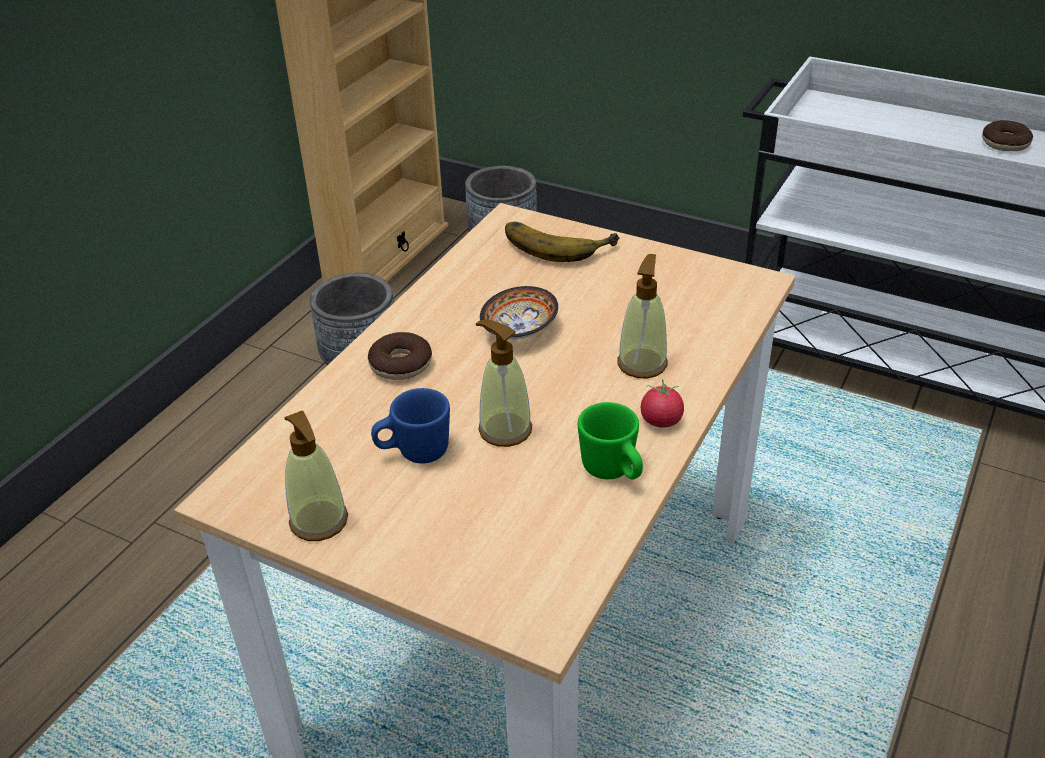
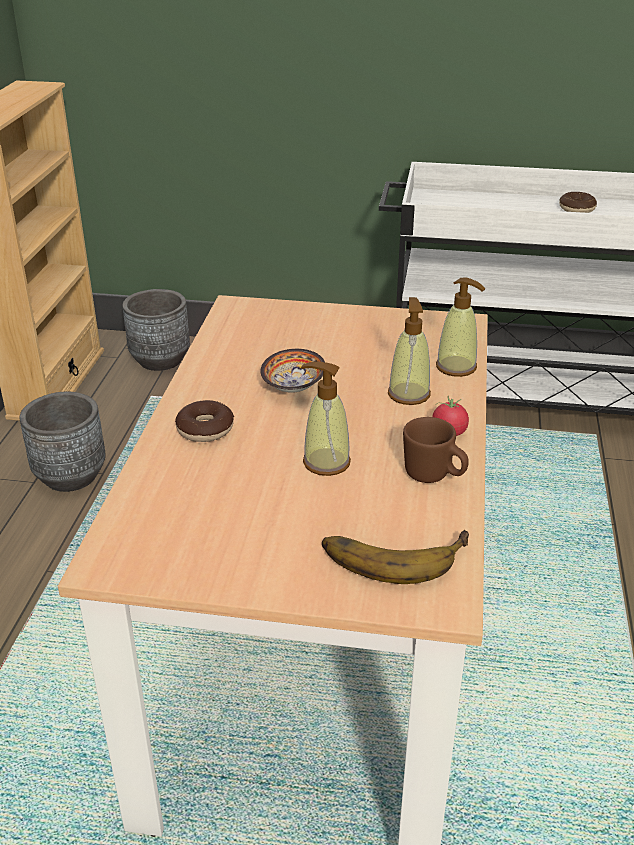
camera: 20 degrees left, 5 degrees down
soap dispenser [284,410,348,541] -> soap dispenser moved to [436,277,485,377]
blue mug [371,388,450,464] -> none
banana [505,222,619,262] -> banana moved to [322,530,469,584]
green mug [578,402,643,479] -> brown mug [403,417,469,483]

